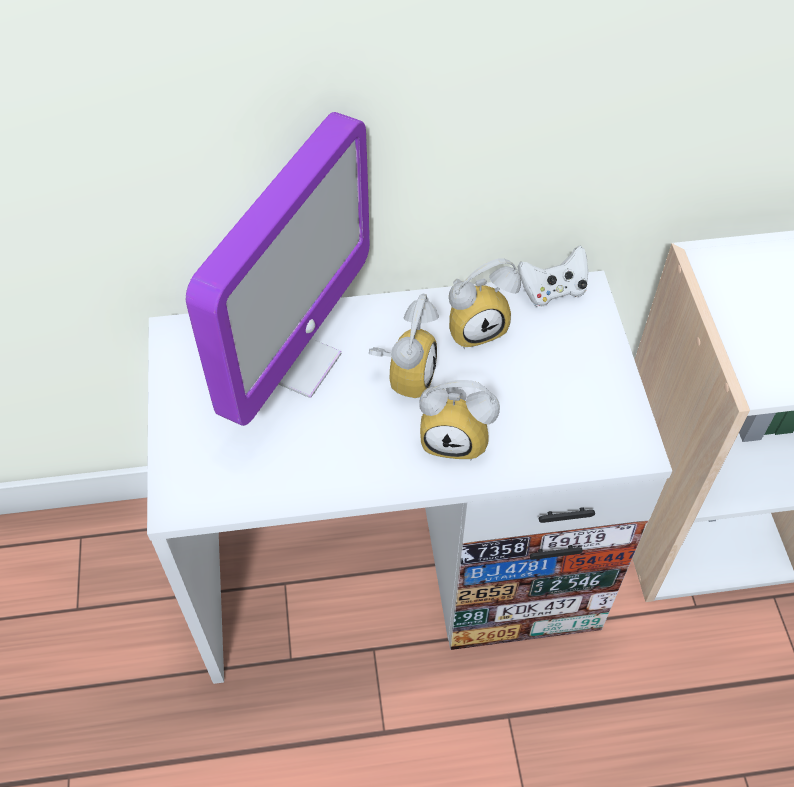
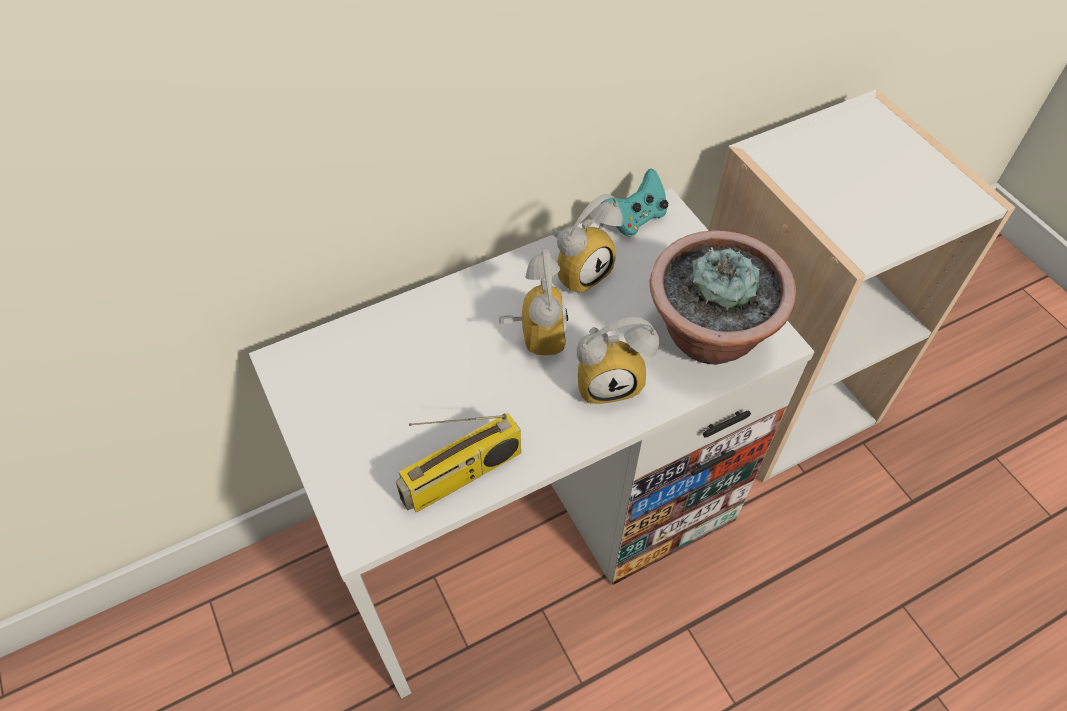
camera: 20 degrees left, 0 degrees up
monitor [186,112,370,426] -> none
white game controller [518,246,588,307] -> turquoise game controller [602,169,668,236]
none -> radio [396,413,521,512]
none -> potted plant [650,230,797,364]

